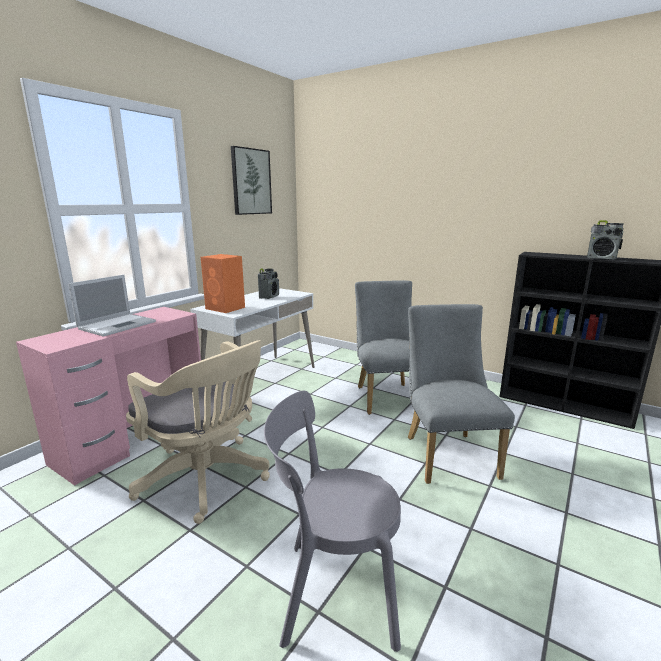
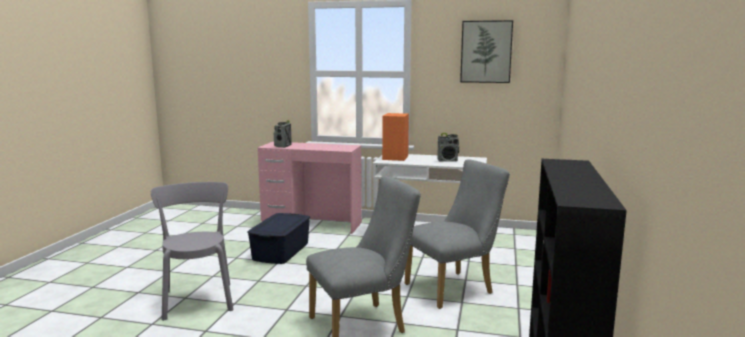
camera: 70 degrees right, 5 degrees down
laptop [68,275,156,337] -> none
beige office chair [126,340,270,524] -> blue storage box [247,213,310,264]
radio [587,220,624,260] -> radio moved to [274,120,292,148]

